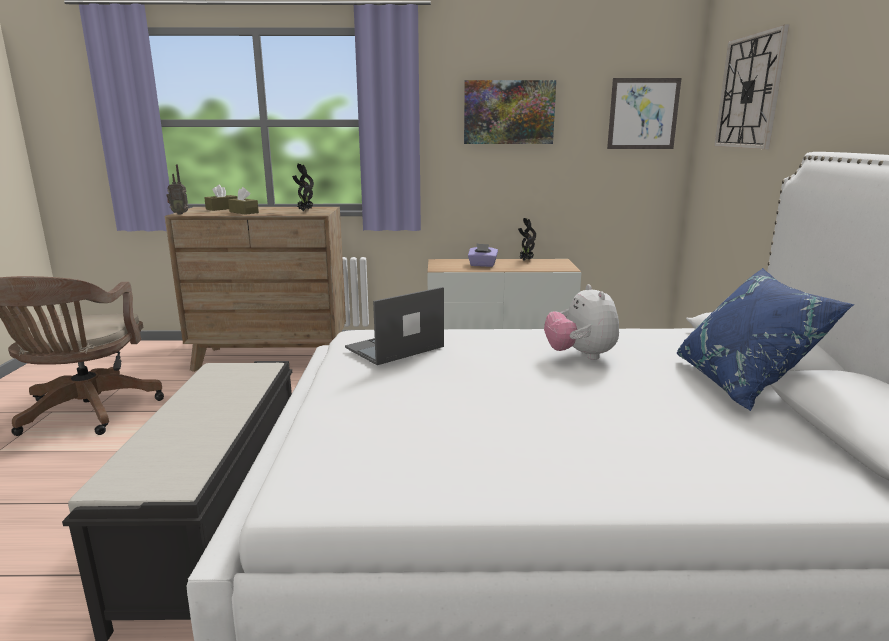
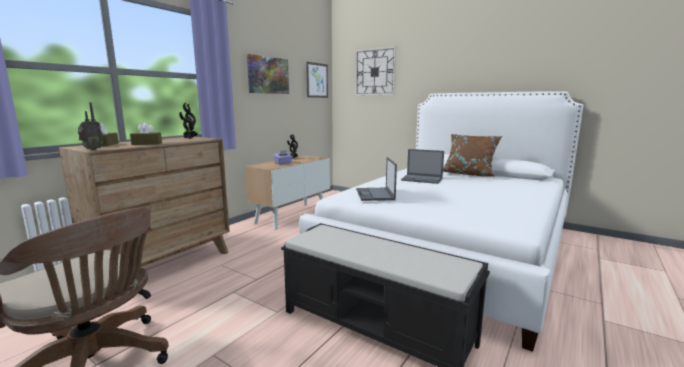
camera: 55 degrees left, 5 degrees down
plush toy [544,284,619,360] -> laptop [401,149,444,184]
blue pillow [677,268,855,411] -> brown pillow [443,134,502,177]

